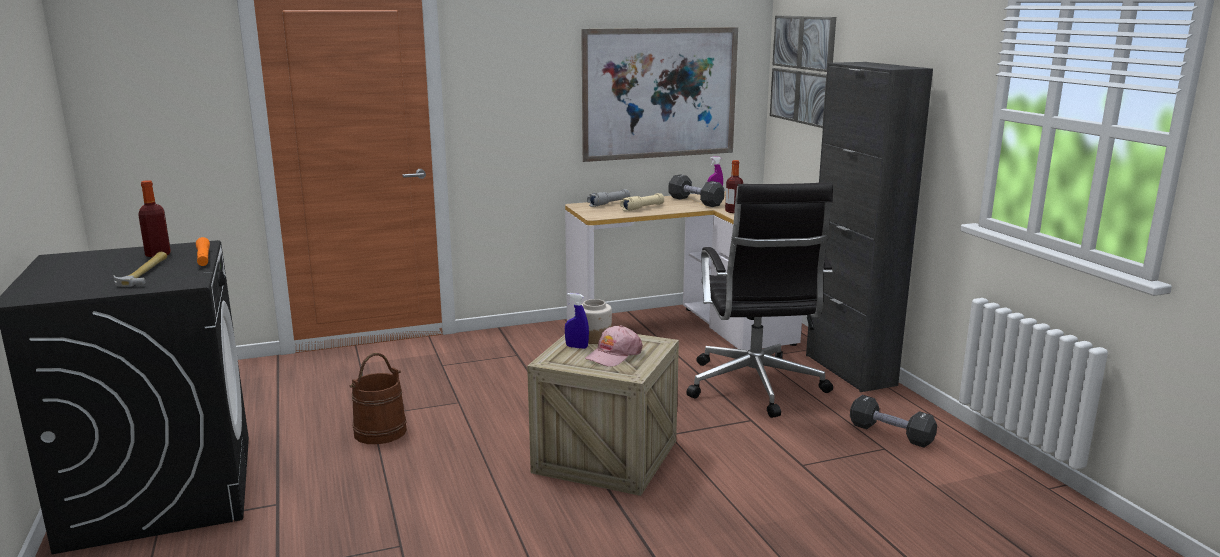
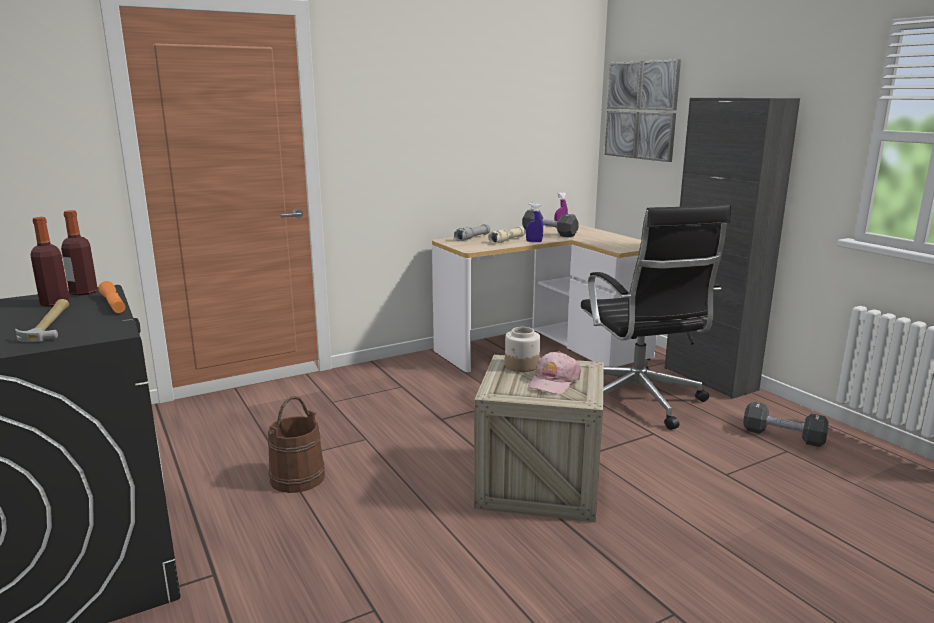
camera: 10 degrees left, 0 degrees up
blue spray bottle [565,293,589,349] -> blue spray bottle moved to [526,203,543,242]
picture [581,27,738,162] -> none
bottle [725,160,743,213] -> bottle moved to [61,210,97,296]

